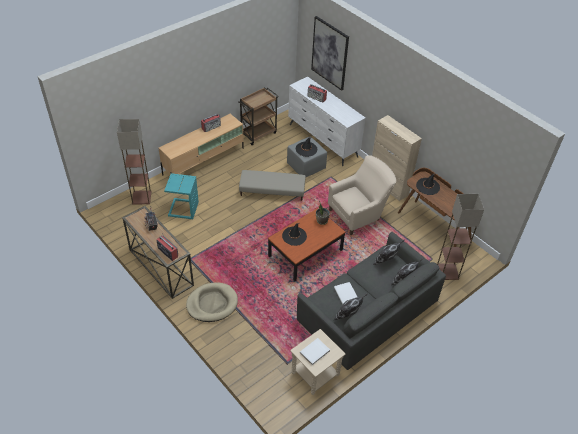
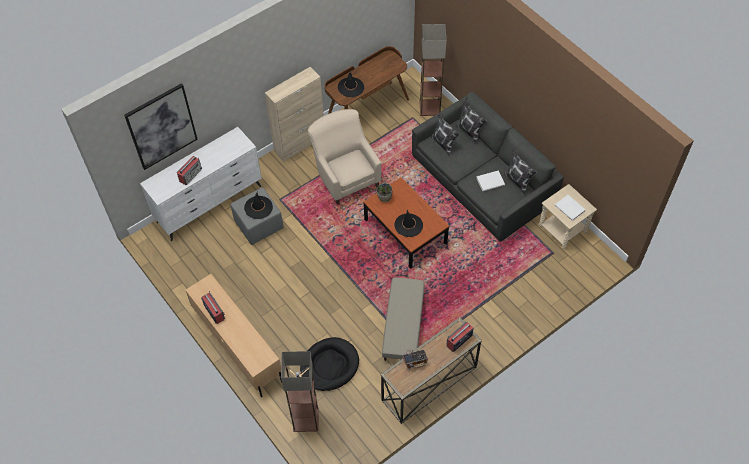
camera: 85 degrees left, 10 degrees up
turquoise side table [164,173,199,219] -> black dog bed [300,337,359,391]
beige dog bed [186,283,238,322] -> none
brown cart [238,87,279,145] -> none
beige ottoman [239,170,305,201] -> beige ottoman moved to [382,278,424,361]

